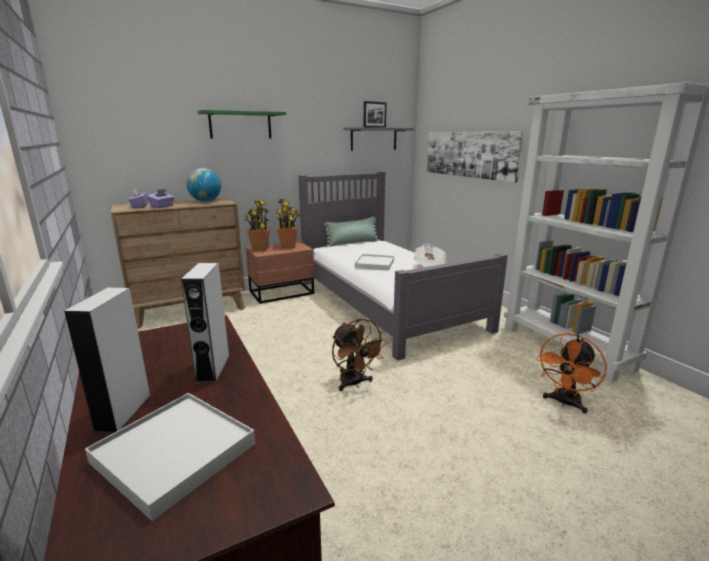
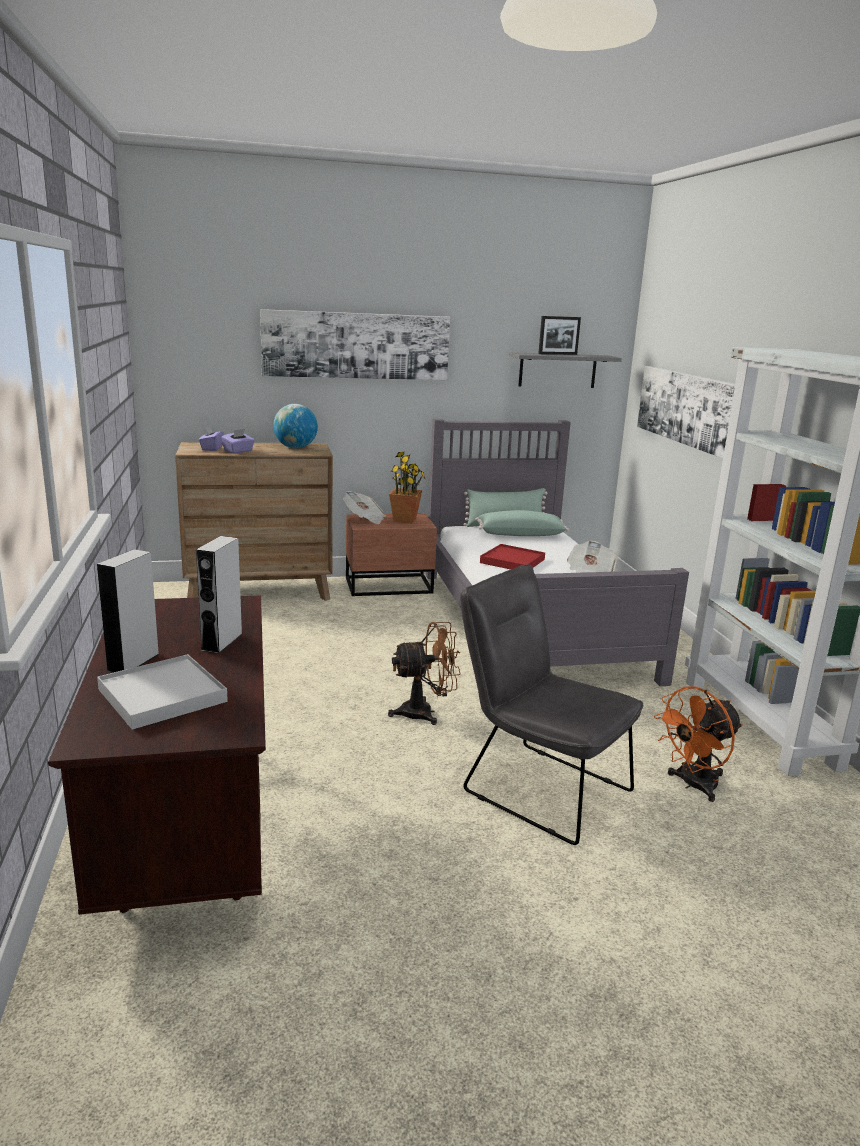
camera: 15 degrees right, 0 degrees up
green shelf [198,110,286,139] -> picture [260,309,450,380]
potted plant [245,200,270,251] -> newspaper [343,491,386,524]
brown fan [332,319,387,391] -> brown fan turned 90 degrees counterclockwise [388,622,461,725]
white tray [355,254,394,271] -> red tray [480,544,545,570]
none -> grey chair [460,565,643,845]
none -> green pillow [476,510,569,536]

